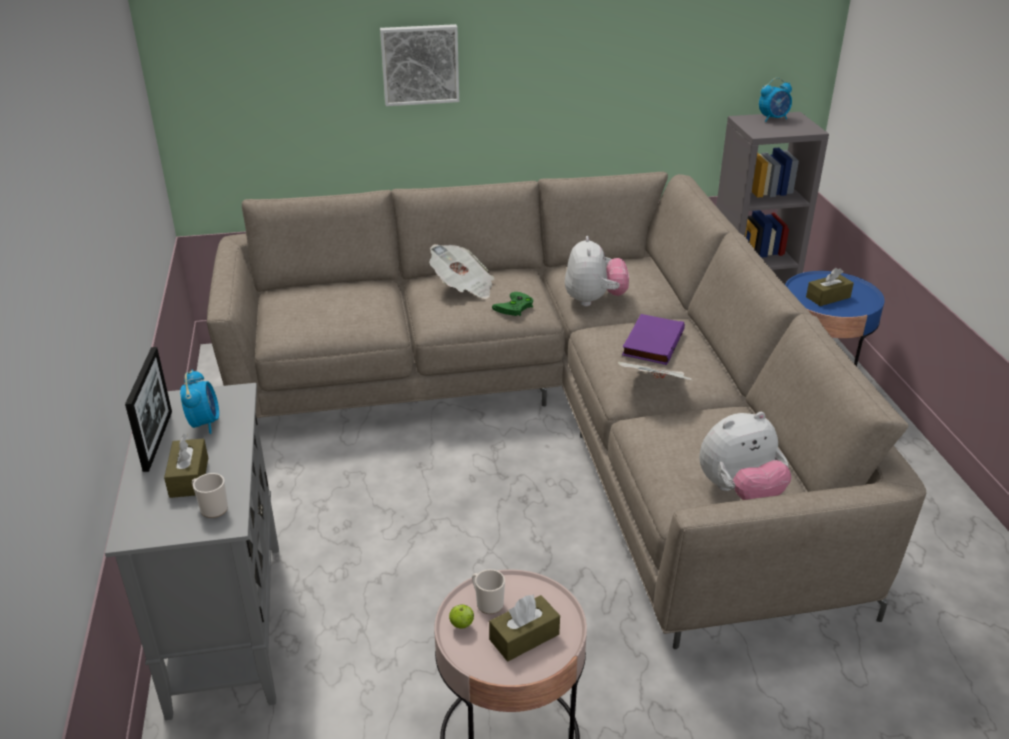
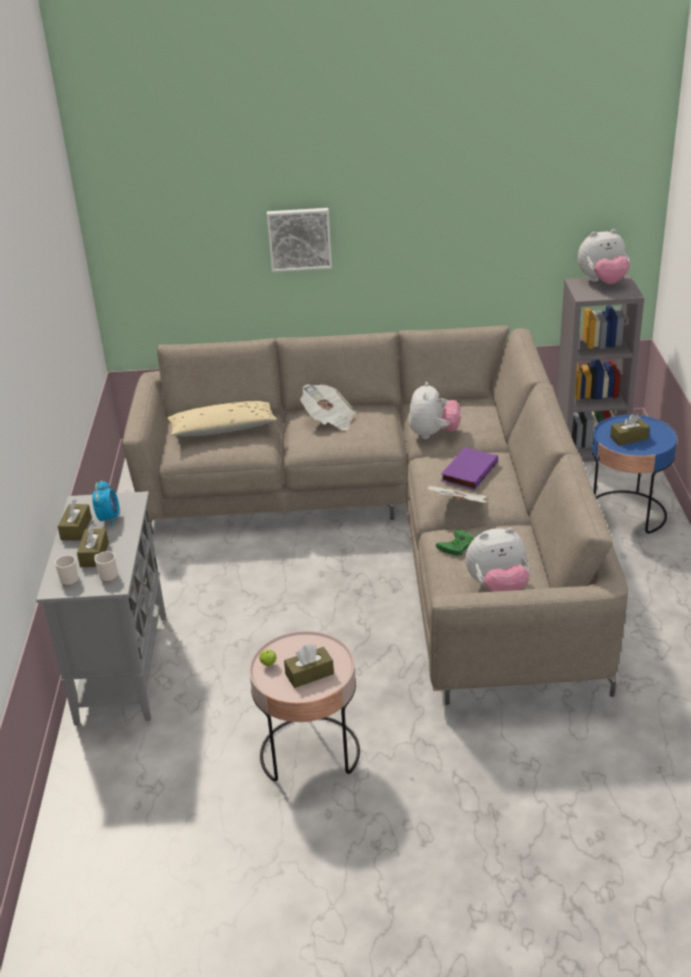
camera: 10 degrees right, 0 degrees up
picture frame [125,347,172,472] -> brown tissue box [57,499,92,541]
mug [472,569,505,614] -> mug moved to [55,555,79,586]
green game controller [492,292,533,316] -> green game controller moved to [436,530,474,556]
alarm clock [759,78,792,122] -> plush toy [578,229,630,284]
none -> beige pillow [167,401,277,437]

